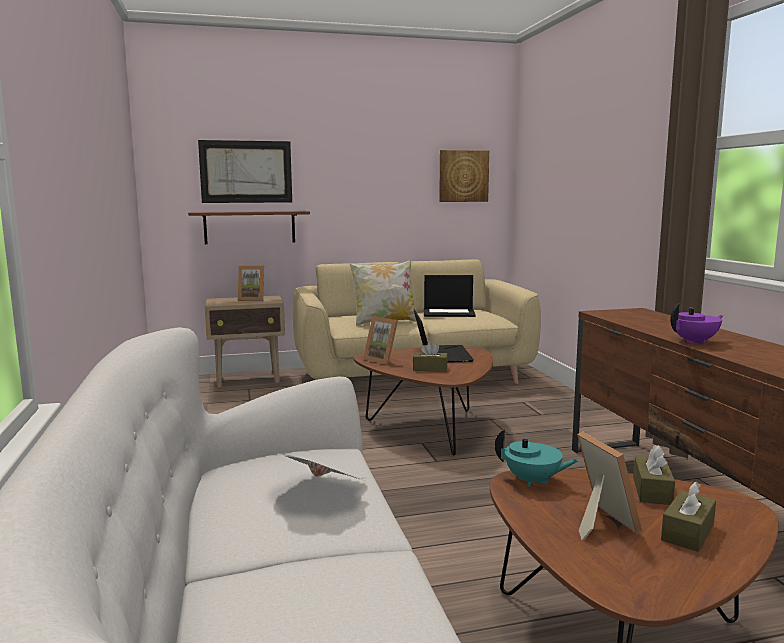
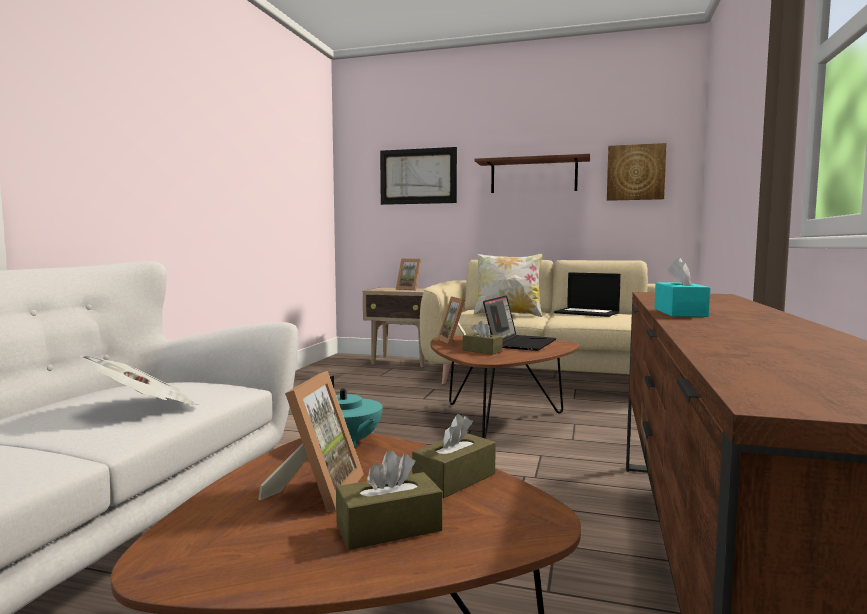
camera: 30 degrees right, 5 degrees down
brown shelf [188,211,310,244] -> brown shelf moved to [474,154,590,193]
purple teapot [670,303,723,345] -> turquoise tissue box [654,257,710,317]

